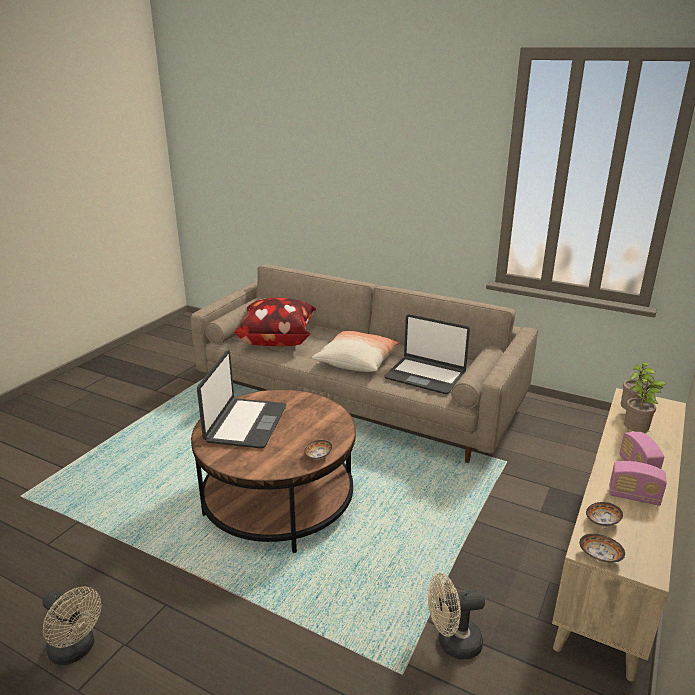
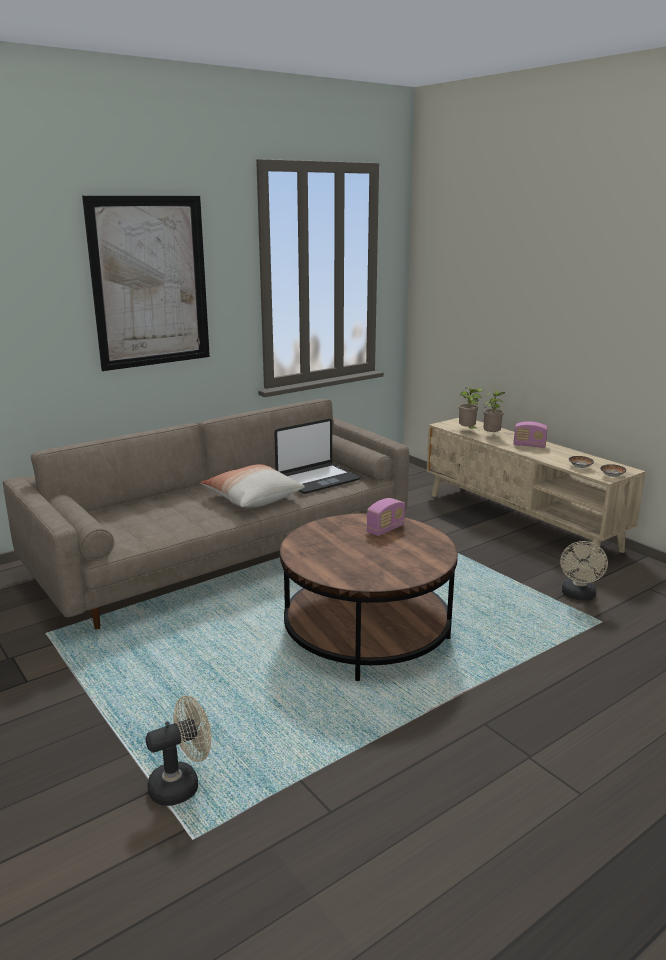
camera: 65 degrees left, 5 degrees down
beige fan [42,587,101,665] -> beige fan moved to [145,695,211,806]
laptop [197,350,287,449] -> none
pillow [234,298,316,346] -> none
bowl [304,440,332,460] -> none
radio [609,461,667,506] -> radio moved to [367,498,405,536]
none -> picture [82,196,210,371]

